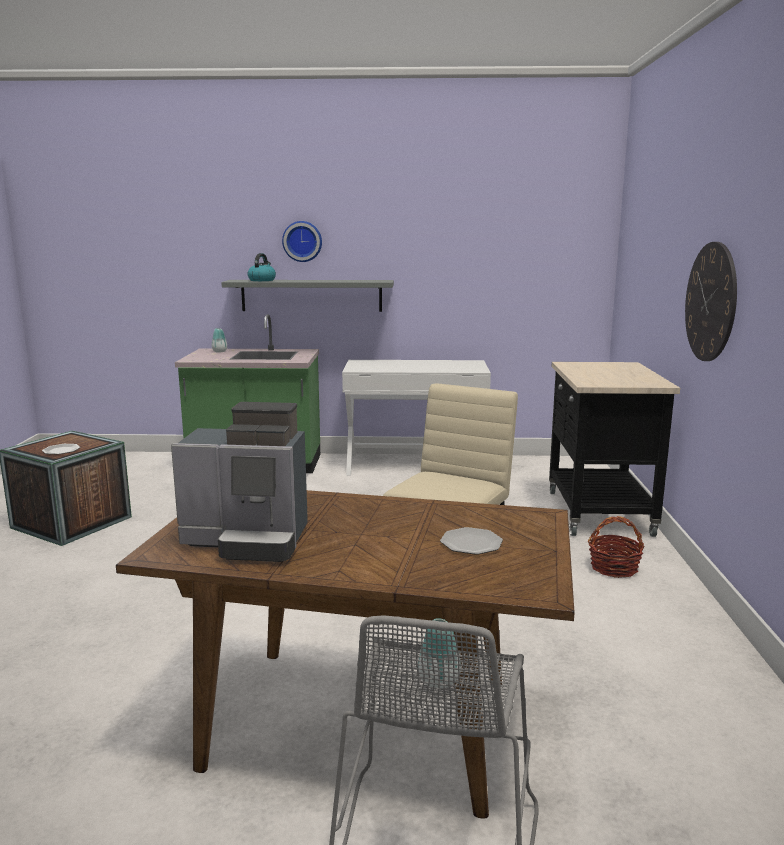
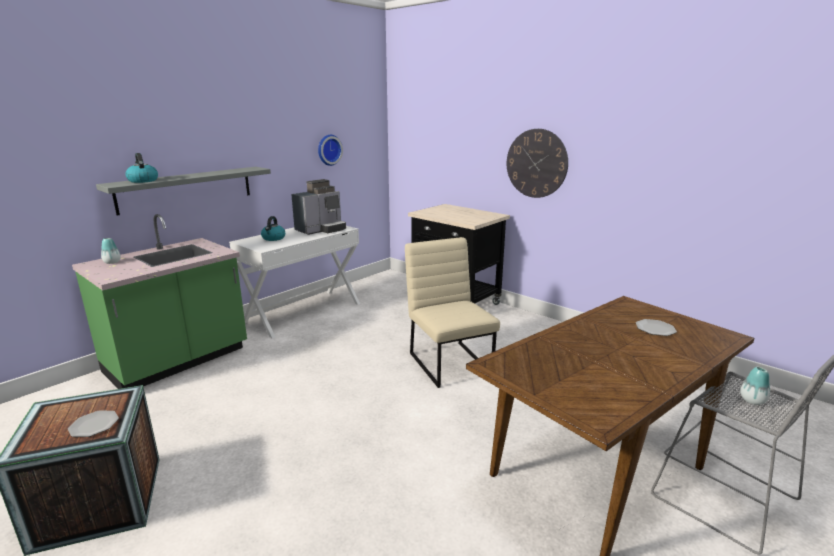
camera: 50 degrees left, 5 degrees up
coffee machine [171,402,308,562] -> coffee machine moved to [291,179,346,235]
wall clock [282,221,322,262] -> wall clock moved to [318,135,343,166]
basket [588,516,645,578] -> none
none -> kettle [261,216,285,241]

